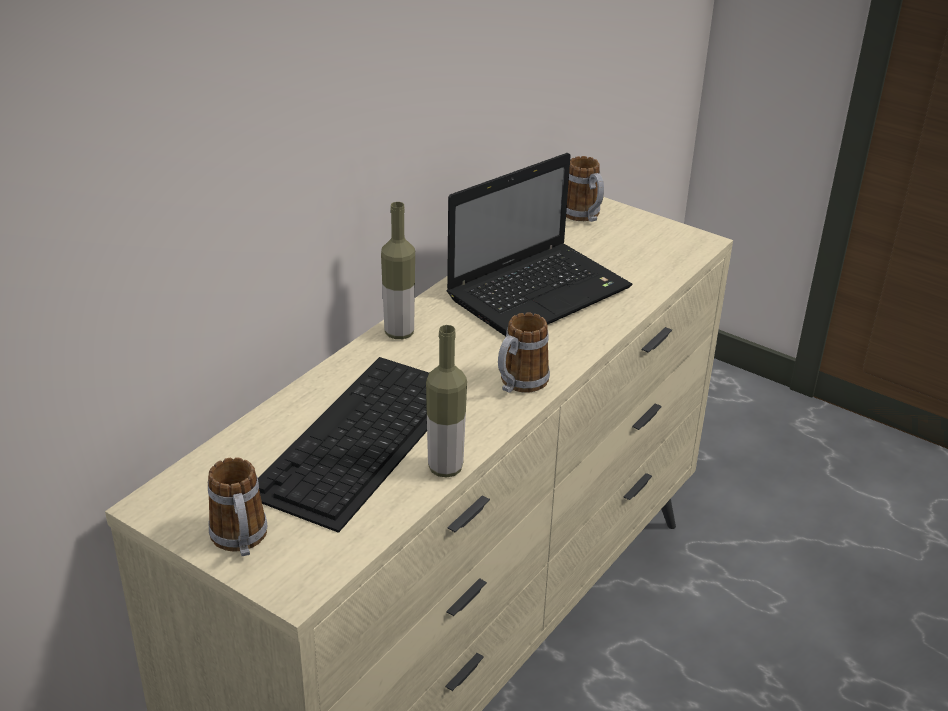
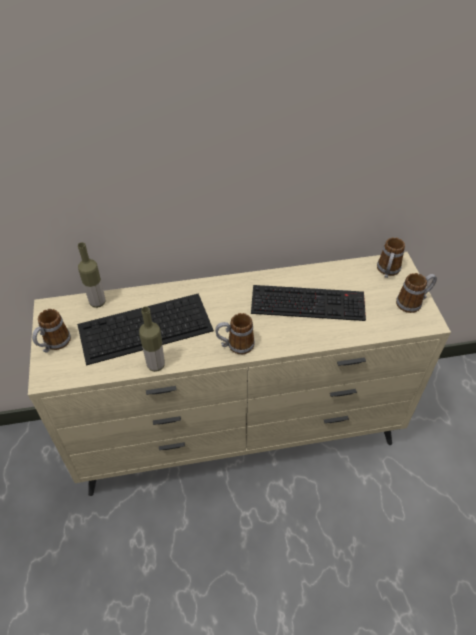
camera: 45 degrees right, 15 degrees up
bottle [381,202,415,339] -> bottle moved to [78,242,106,308]
laptop [447,153,632,336] -> keyboard [251,285,366,321]
none -> mug [396,273,437,313]

